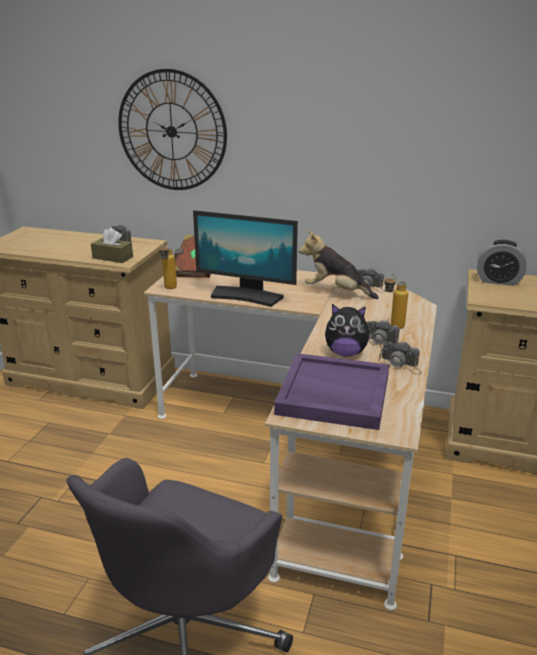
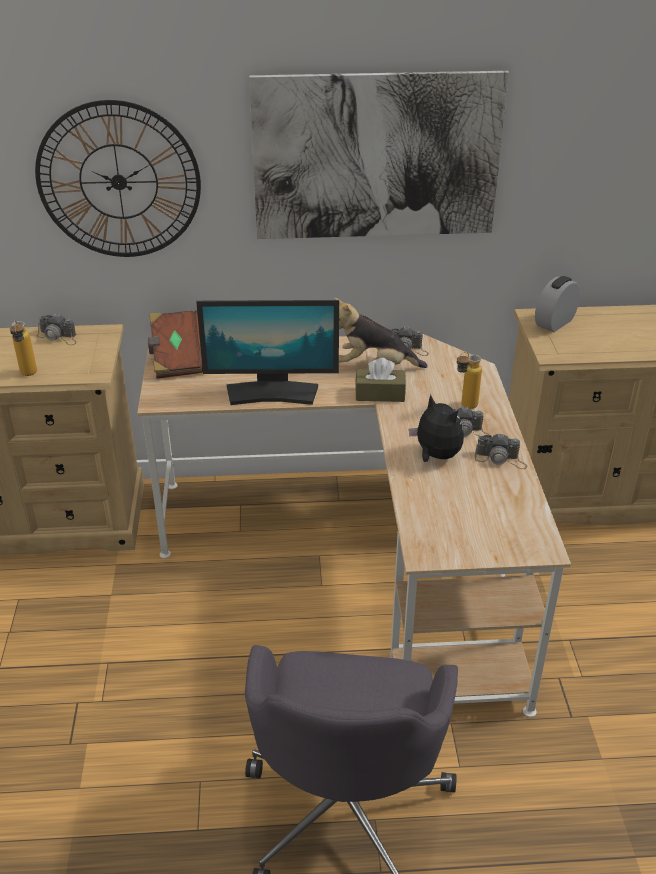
camera: 20 degrees left, 10 degrees up
brown tissue box [91,228,133,263] -> brown tissue box moved to [355,358,406,402]
bottle [159,243,177,289] -> bottle moved to [10,320,37,376]
purple tray [274,353,389,430] -> none
plush toy [325,304,373,357] -> plush toy turned 120 degrees counterclockwise [409,394,464,462]
alarm clock [477,240,527,286] -> alarm clock turned 135 degrees clockwise [535,276,581,332]
none -> picture [249,71,509,239]

